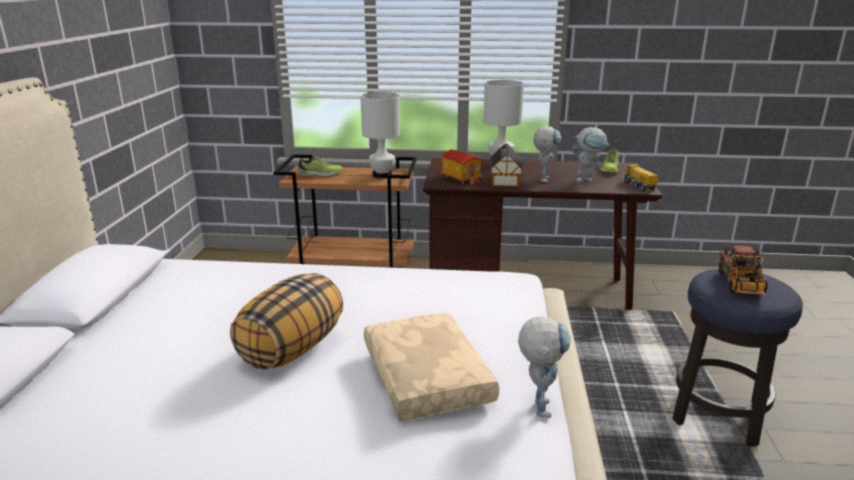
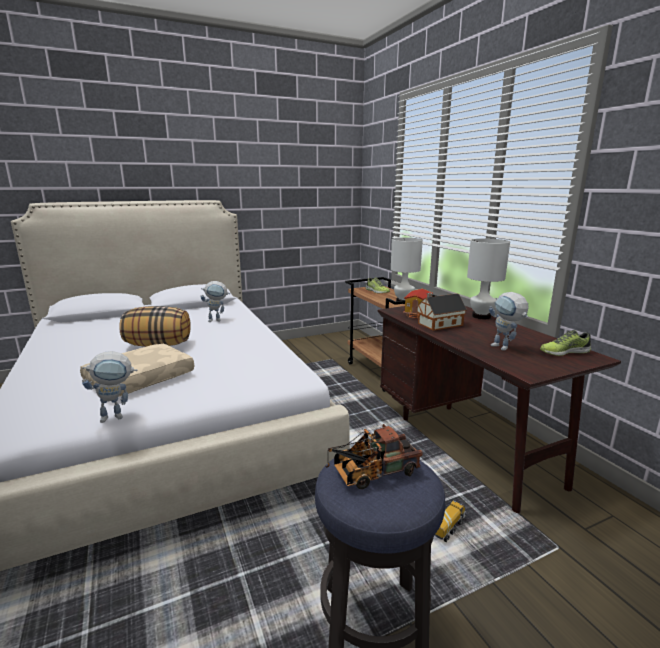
camera: 60 degrees right, 5 degrees down
toy robot [533,126,561,183] -> toy robot moved to [201,281,230,322]
toy truck [622,164,658,191] -> toy truck moved to [434,500,466,542]

